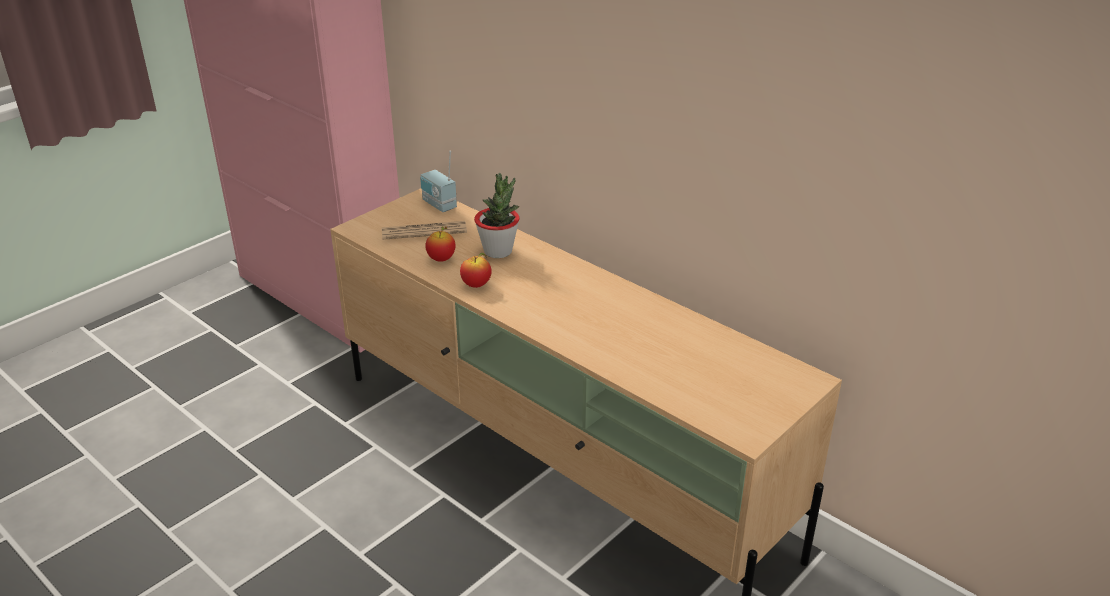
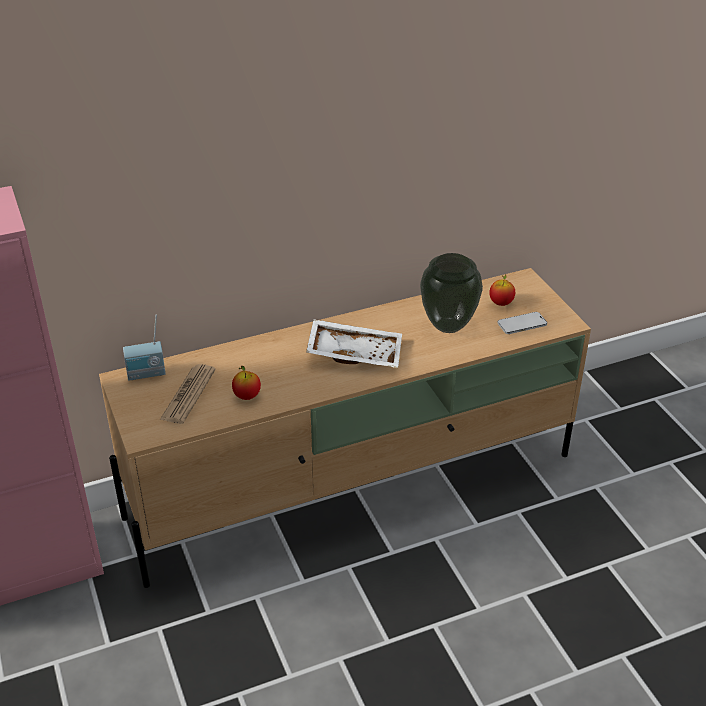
camera: 65 degrees left, 5 degrees up
apple [460,253,492,288] -> apple moved to [489,275,515,306]
potted plant [474,173,520,258] -> none
none -> white tray [306,319,402,368]
none -> vase [420,253,483,333]
none -> phone [498,312,547,334]

